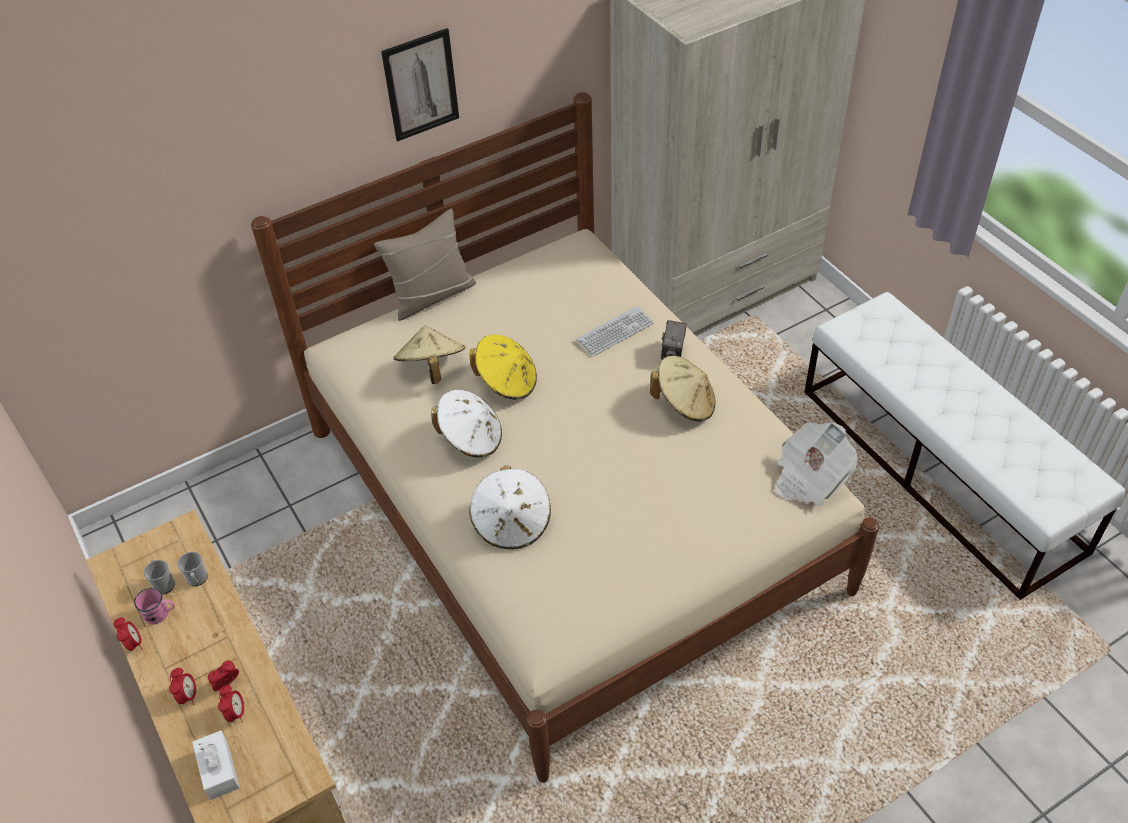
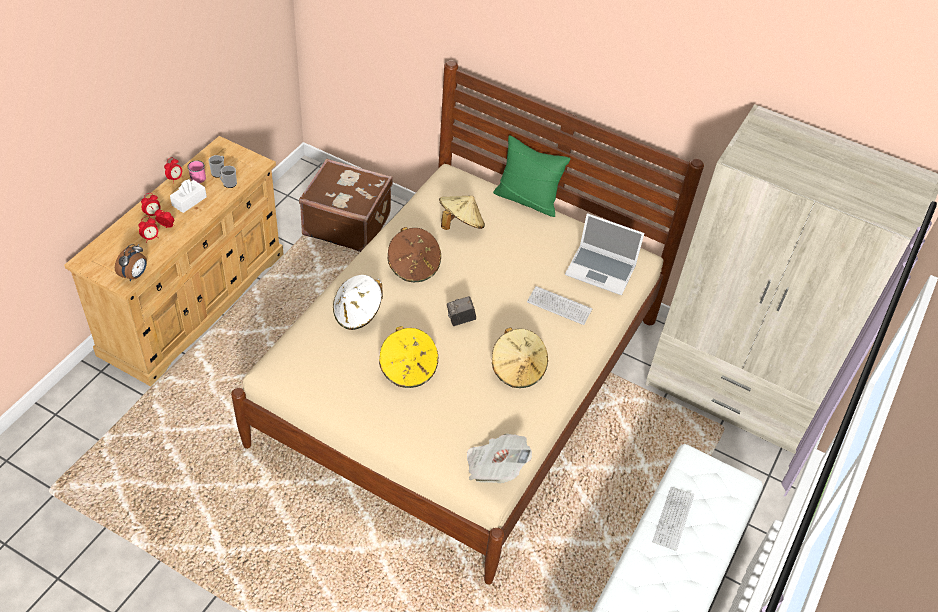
camera: 55 degrees right, 0 degrees up
white tissue box [192,730,240,800] -> white tissue box moved to [170,179,207,213]
beige pillow [374,208,476,321] -> green pillow [493,135,571,217]
picture [381,28,459,141] -> none
white hat [431,390,502,458] -> brown hat [388,227,441,282]
yellow hat [469,334,537,400] -> yellow hat moved to [379,326,438,388]
camera [661,320,687,359] -> camera moved to [447,296,476,326]
none -> alarm clock [115,244,147,281]
none -> brown suitcase [299,158,393,252]
none -> laptop [565,213,644,295]
none -> keyboard [652,487,694,551]

